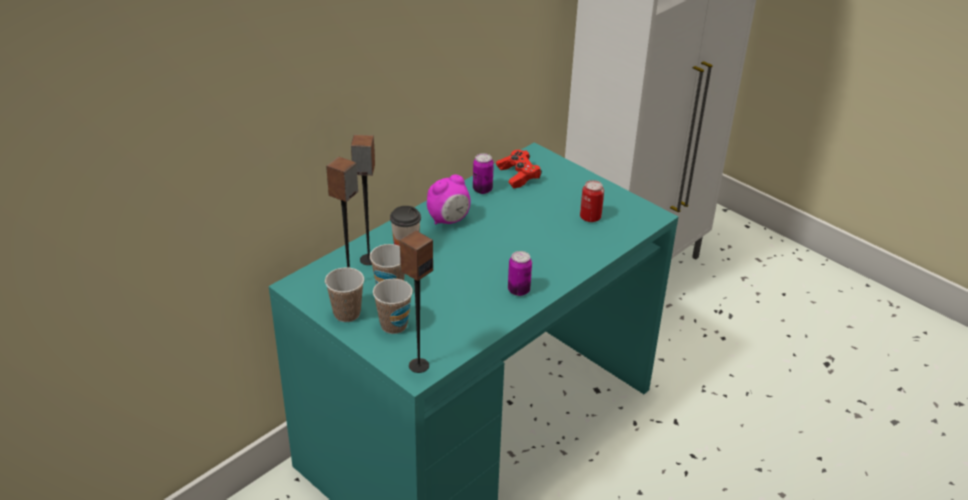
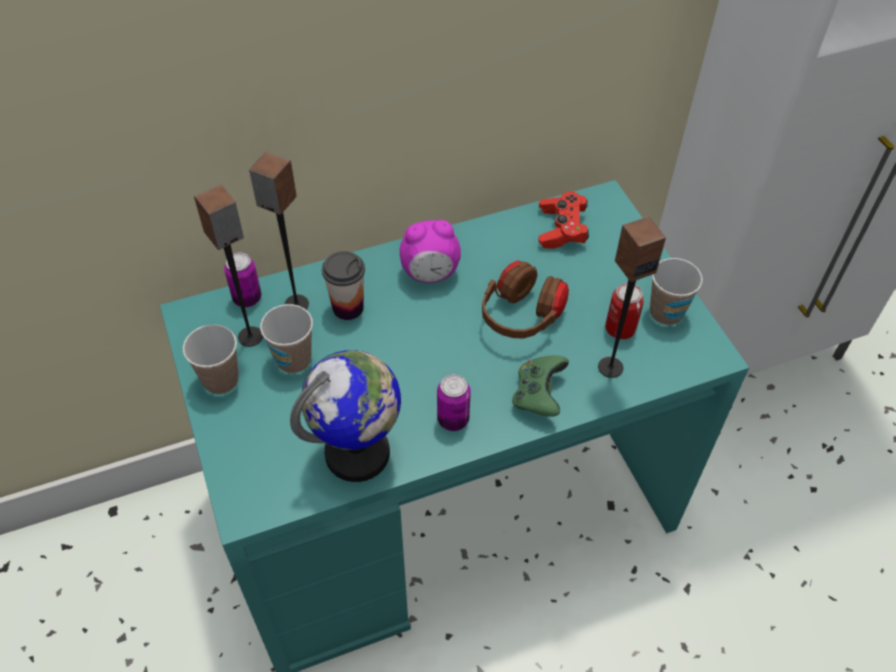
camera: 25 degrees right, 15 degrees up
cup [373,279,413,334] -> cup moved to [650,258,703,325]
speaker [400,230,433,373] -> speaker moved to [598,216,666,378]
can [473,153,494,194] -> can moved to [224,252,261,307]
none -> globe [290,350,401,482]
none -> brown headphones [482,260,569,339]
none -> green game controller [512,355,569,417]

